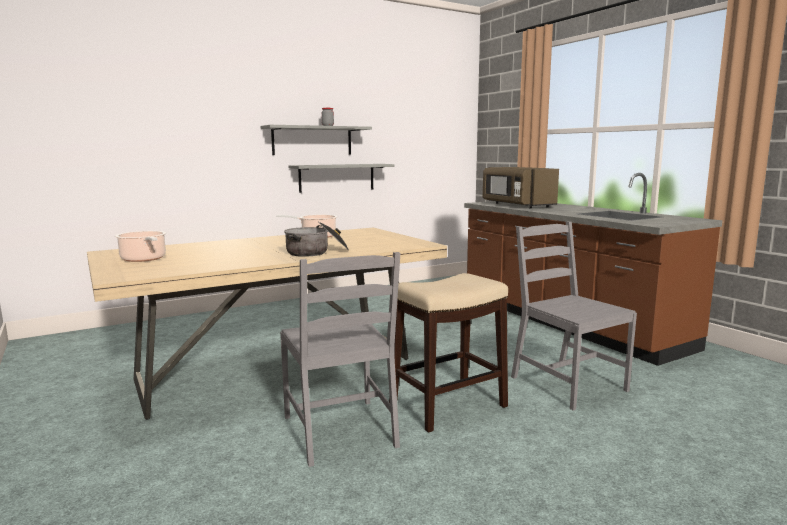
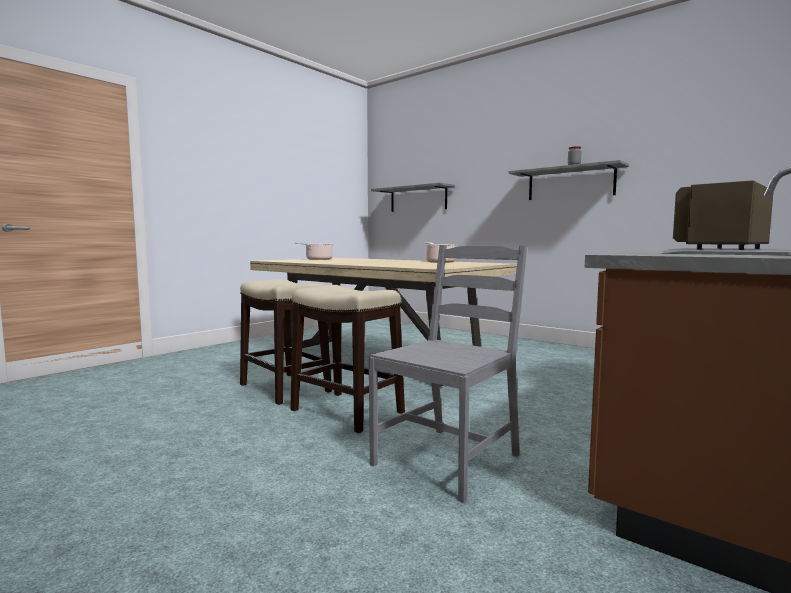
camera: 70 degrees right, 5 degrees down
grey chair [280,252,400,467] -> stool [240,279,332,405]
cooking pot [284,222,349,257] -> none
grey shelf [288,164,394,193] -> grey shelf moved to [371,182,455,212]

